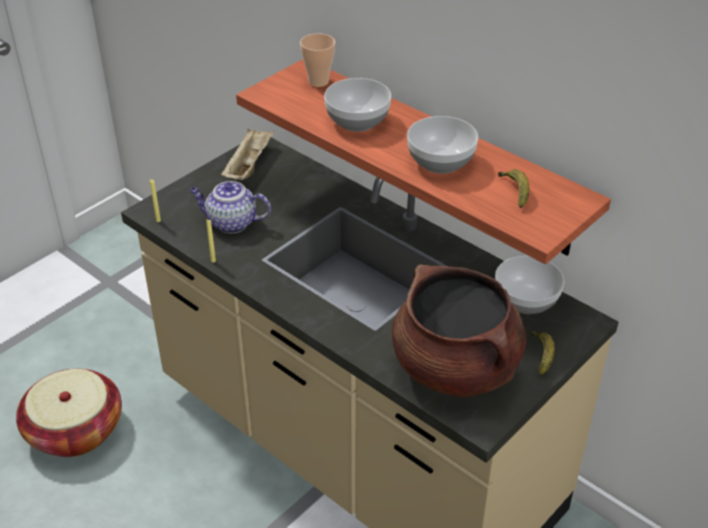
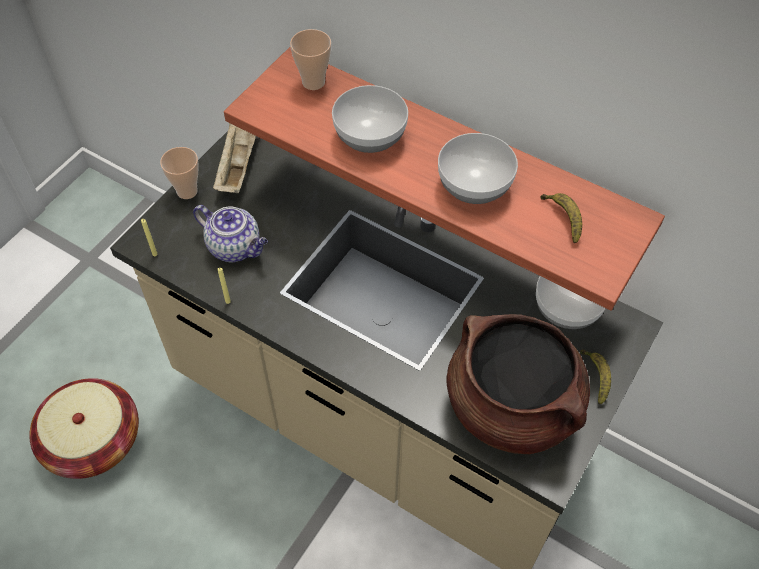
camera: 10 degrees left, 15 degrees up
teapot [189,181,271,233] -> teapot turned 150 degrees counterclockwise [193,205,268,262]
none -> cup [160,147,198,199]

